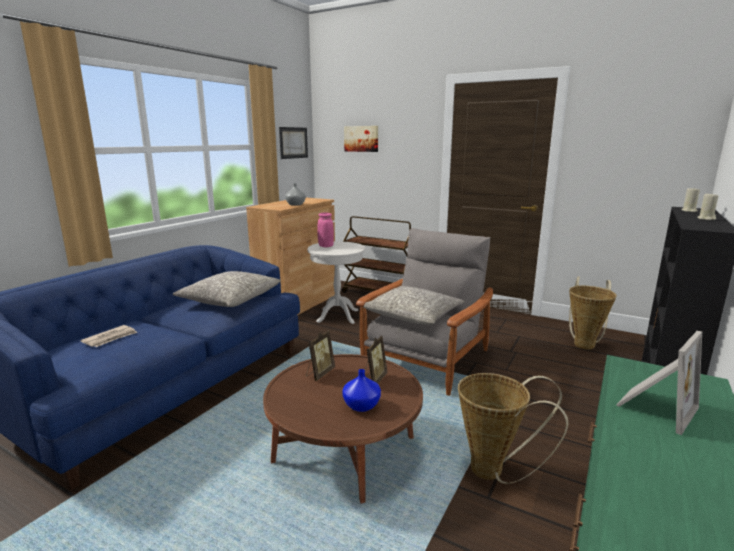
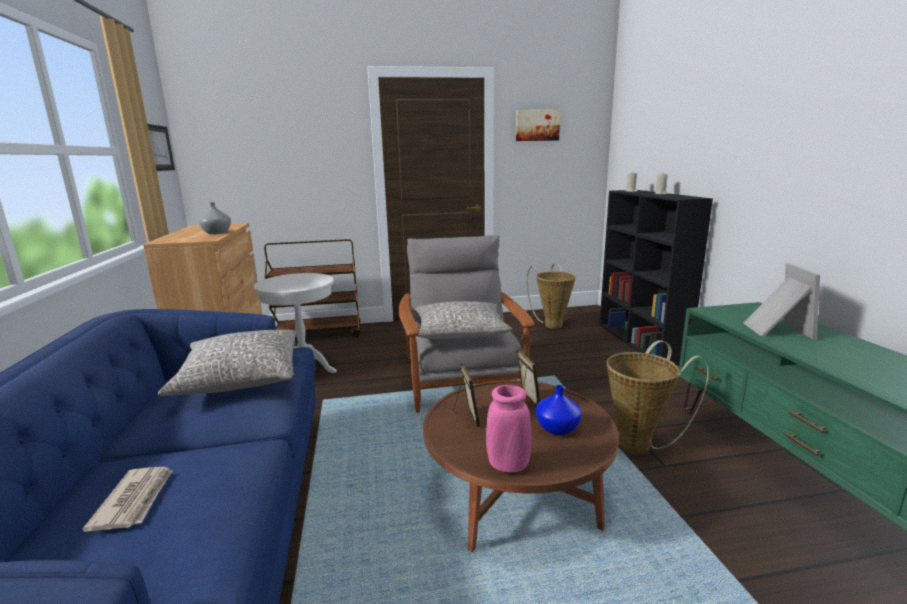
camera: 40 degrees left, 0 degrees up
pink vase [317,212,334,247] -> pink vase moved to [486,385,532,473]
picture [344,126,378,152] -> picture moved to [516,109,560,141]

